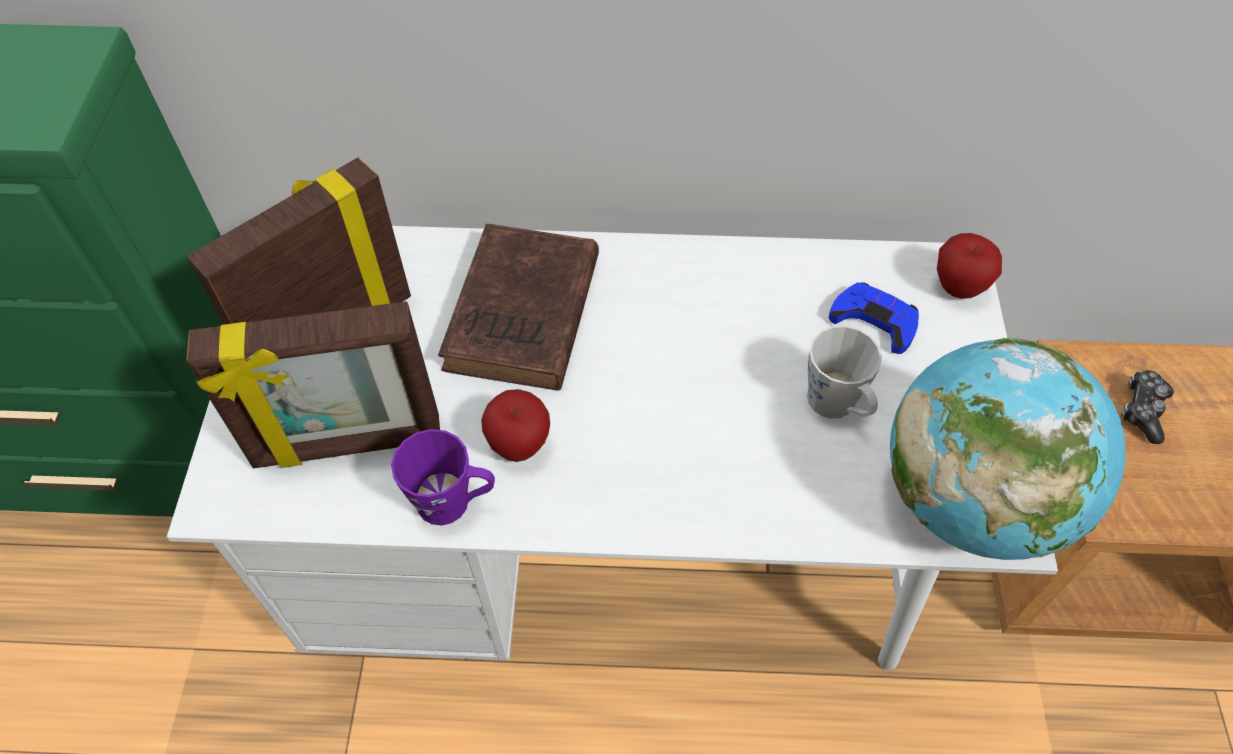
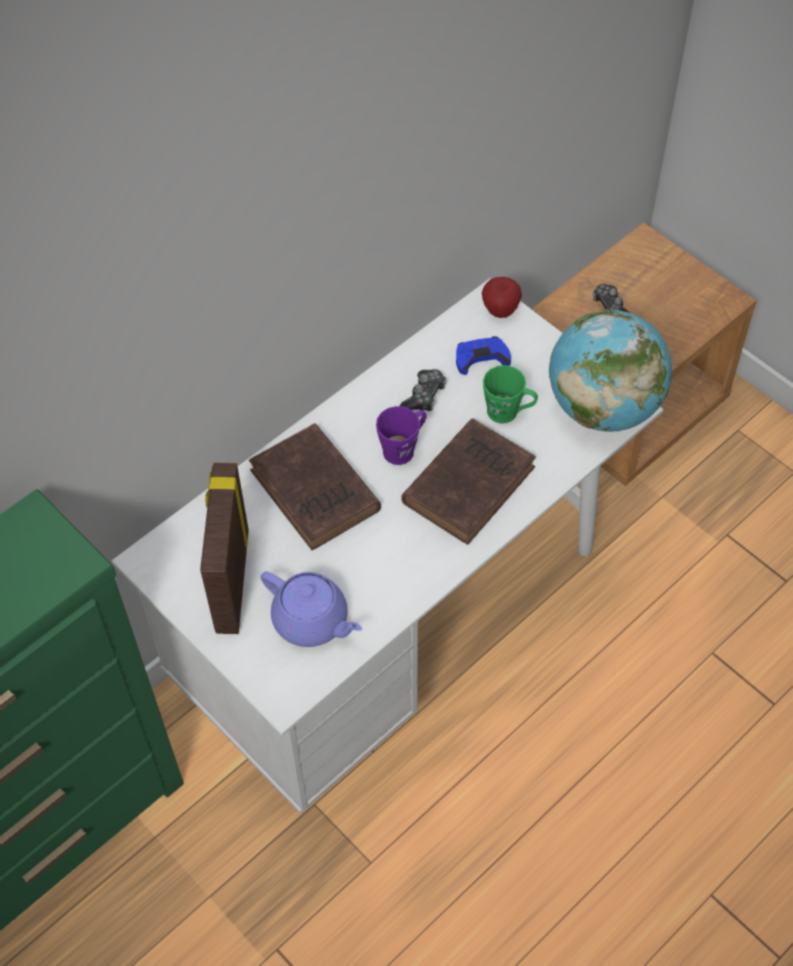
camera: 45 degrees left, 0 degrees up
picture frame [186,302,440,468] -> purple teapot [261,571,362,647]
purple mug [391,429,495,525] -> purple mug moved to [376,406,427,465]
apple [481,389,550,462] -> none
grey mug [807,326,882,419] -> green mug [483,365,538,424]
none -> game controller [400,369,447,411]
none -> brown book [401,418,536,545]

